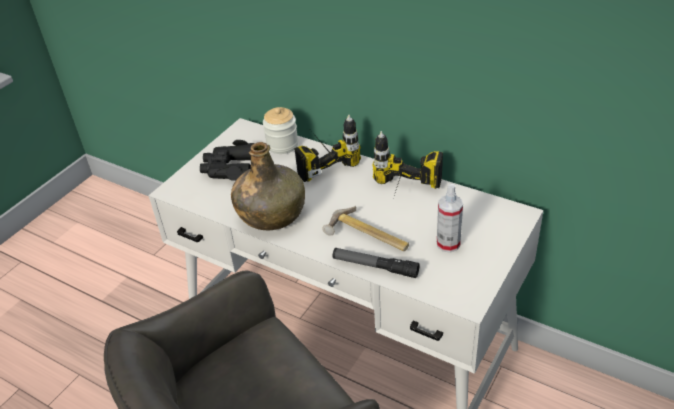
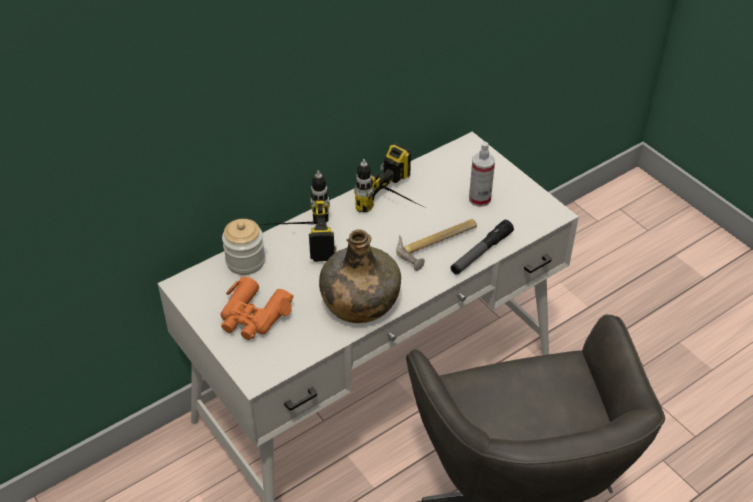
camera: 70 degrees left, 5 degrees up
black binoculars [200,140,254,181] -> orange binoculars [221,277,294,340]

